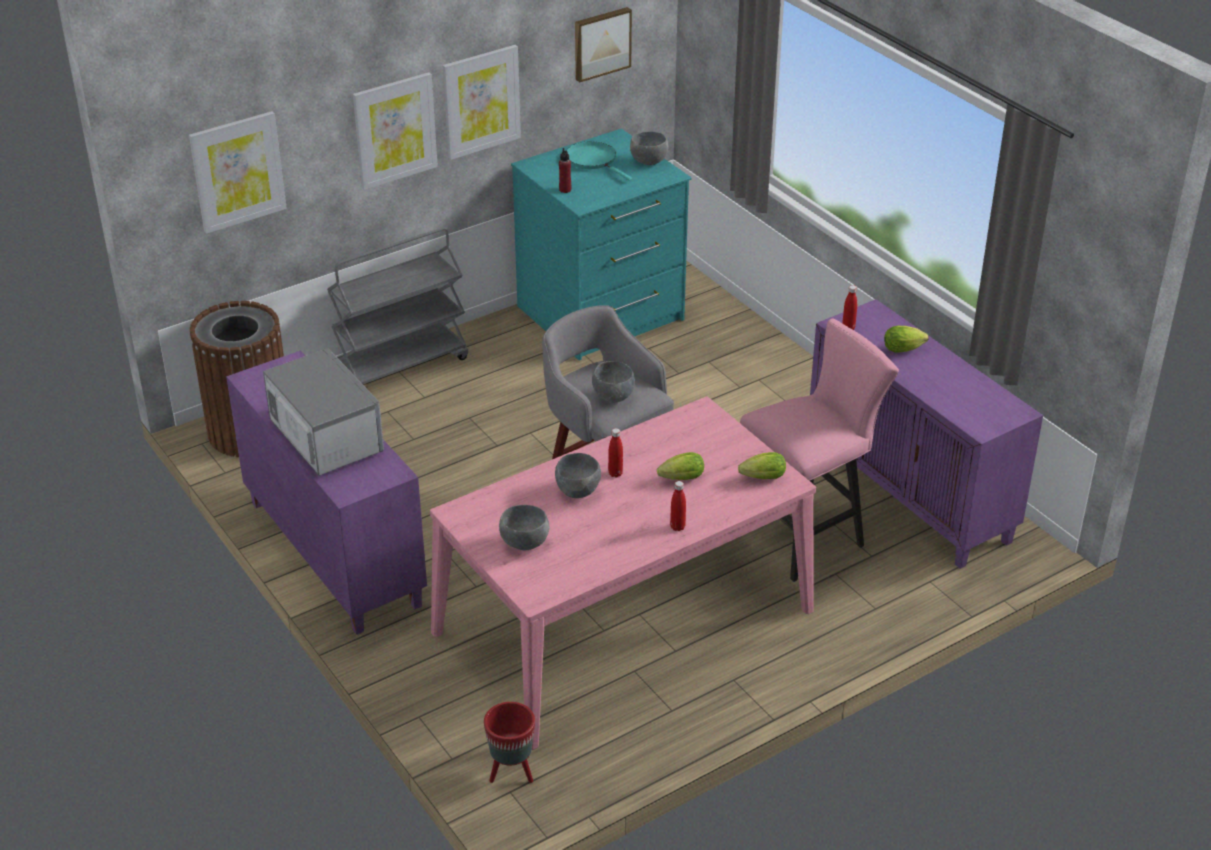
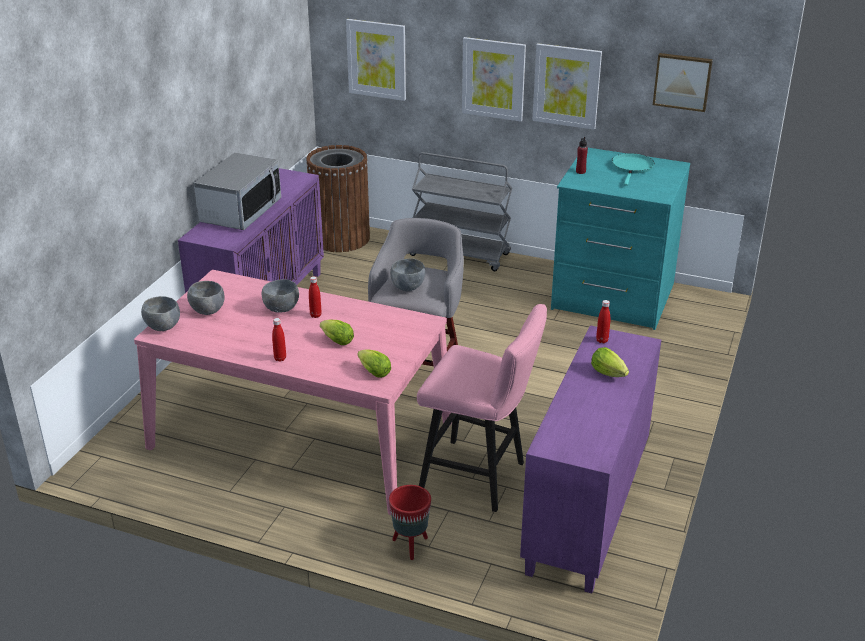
camera: 55 degrees right, 5 degrees down
red planter [484,702,535,783] -> red planter moved to [389,485,431,560]
grey bowl [630,132,668,165] -> grey bowl moved to [141,296,180,331]

